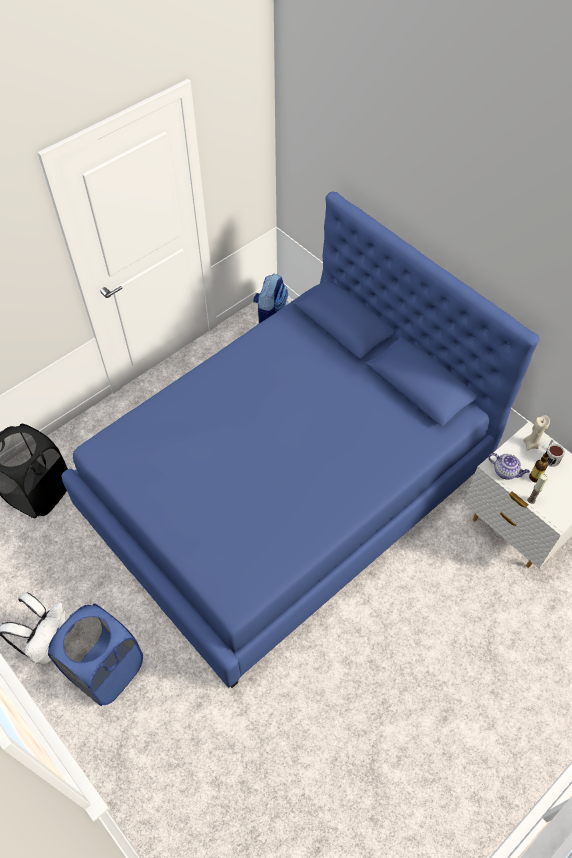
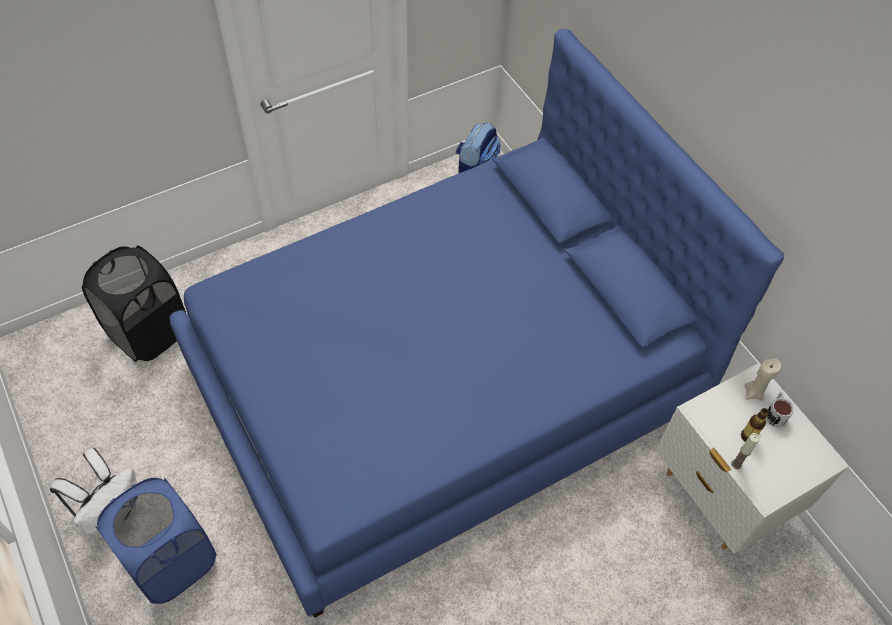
camera: 10 degrees right, 0 degrees up
teapot [488,453,530,480] -> none

